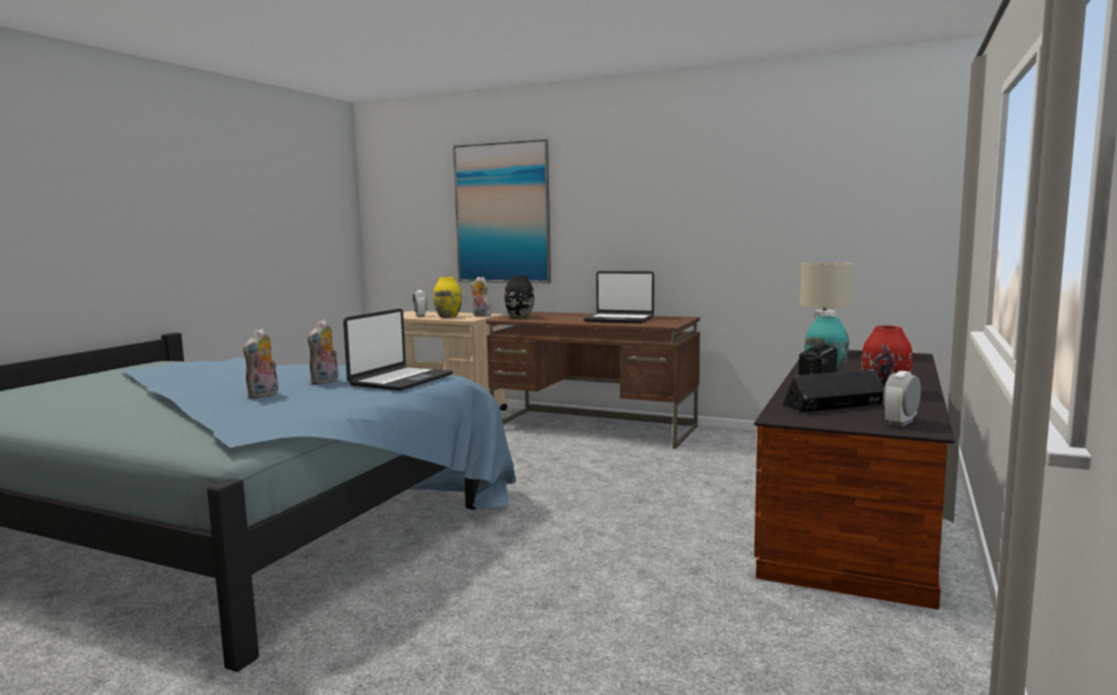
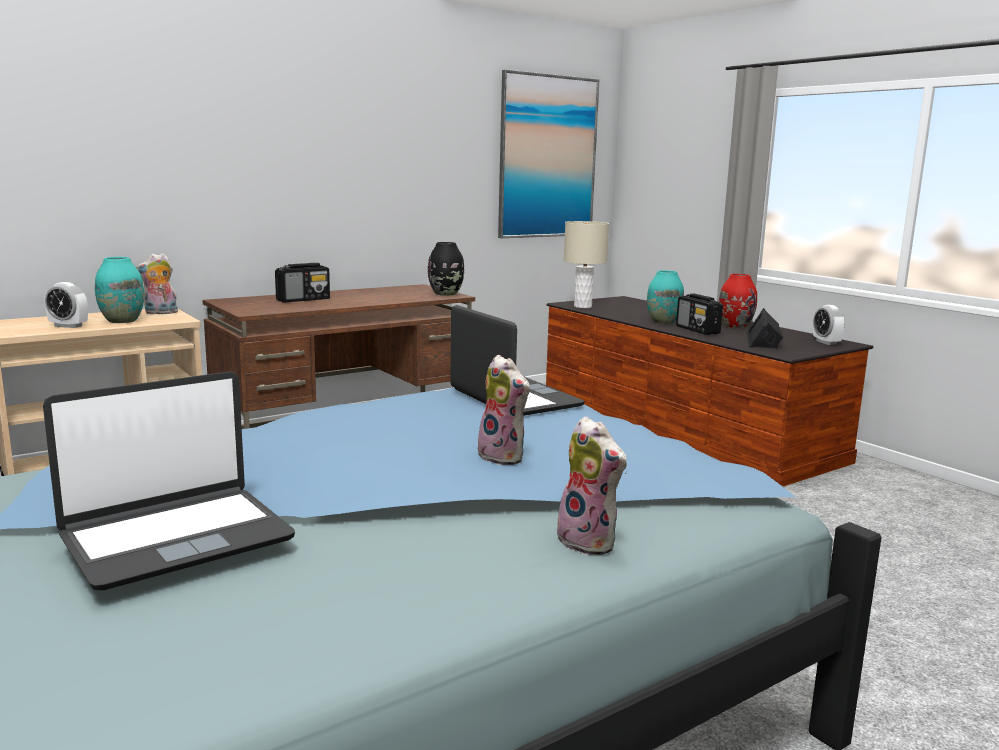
camera: 60 degrees left, 5 degrees up
plush toy [308,320,339,385] -> plush toy moved to [555,416,627,555]
yellow vase [433,277,462,318] -> turquoise vase [95,257,144,323]
picture [453,139,551,283] -> picture moved to [498,70,600,238]
black vase [504,275,534,319] -> black vase moved to [428,242,464,296]
laptop [583,271,654,323] -> laptop moved to [43,372,295,590]
none -> radio [275,263,330,303]

